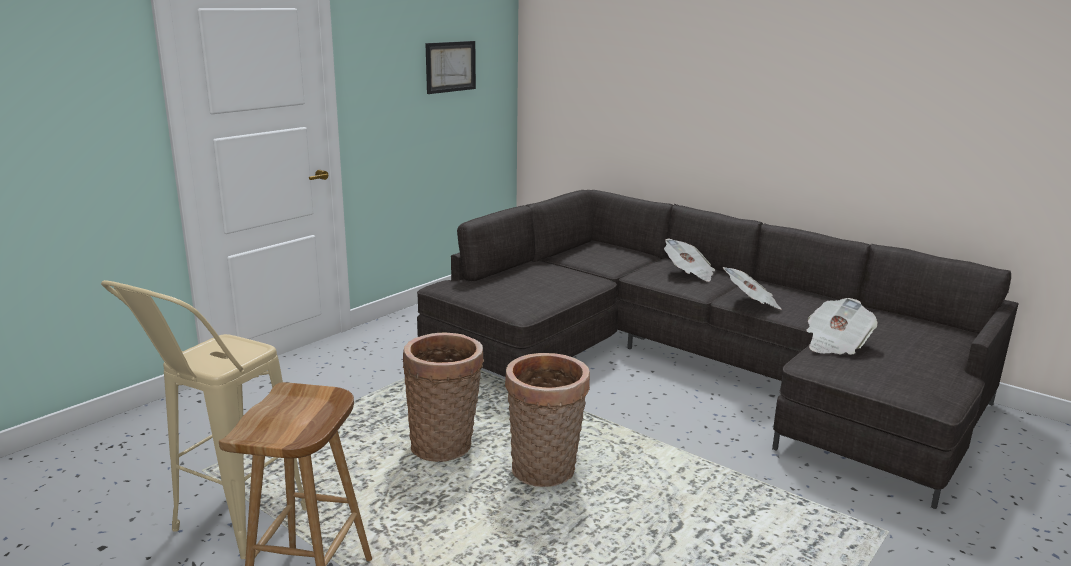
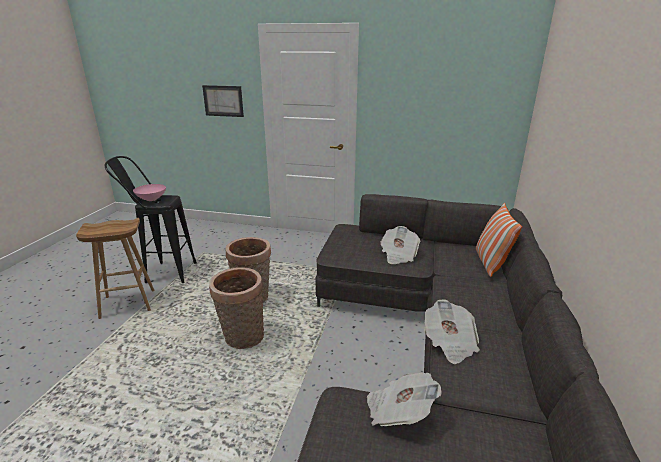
camera: 65 degrees right, 5 degrees up
beige stool [101,280,307,559] -> black stool [105,156,197,283]
picture [425,41,476,94] -> picture moved to [202,85,244,117]
newspaper [664,239,715,282] -> newspaper moved to [380,226,420,264]
none -> pink bowl [133,184,166,201]
none -> pillow [476,203,522,277]

